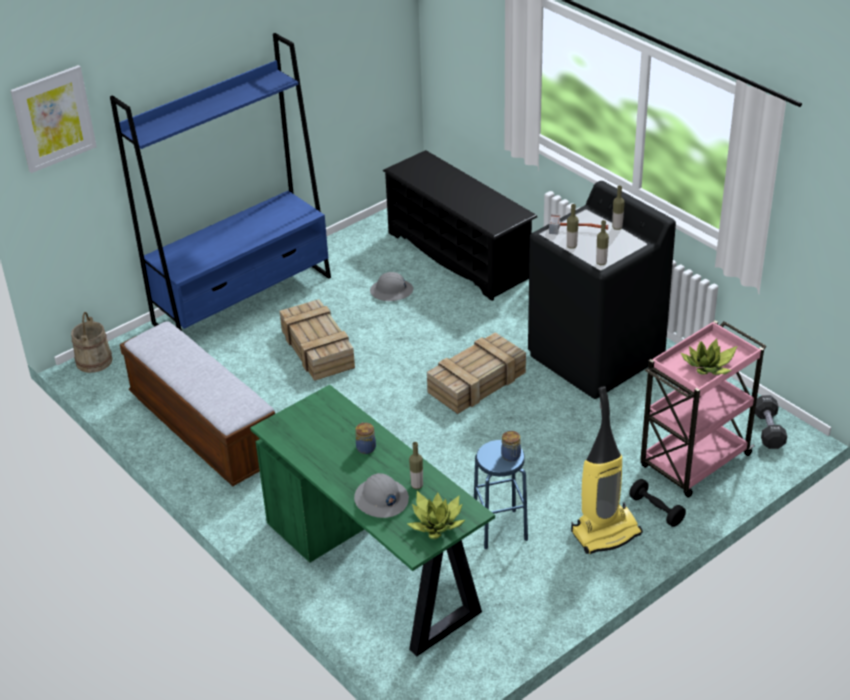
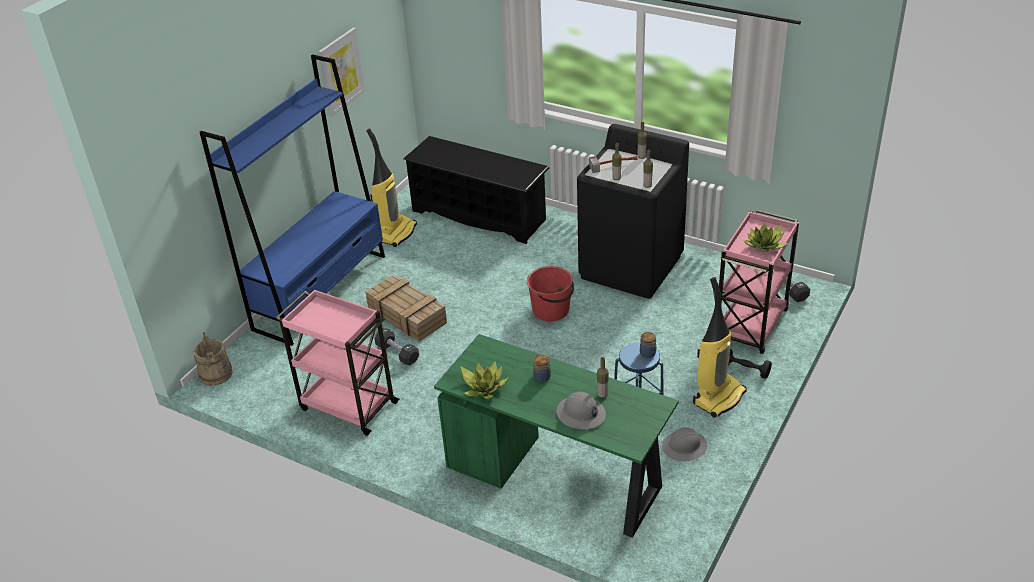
camera: 20 degrees left, 0 degrees up
picture [10,65,97,173] -> picture moved to [318,28,365,116]
bench [120,321,275,486] -> pink cart [276,289,400,436]
grey hard hat [370,272,413,301] -> grey hard hat moved to [662,427,707,462]
potted plant [407,491,465,539] -> potted plant moved to [460,362,509,399]
crate [427,332,526,414] -> red bucket [527,266,574,321]
none -> vacuum cleaner [366,128,417,247]
none -> black dumbbell [374,328,419,365]

